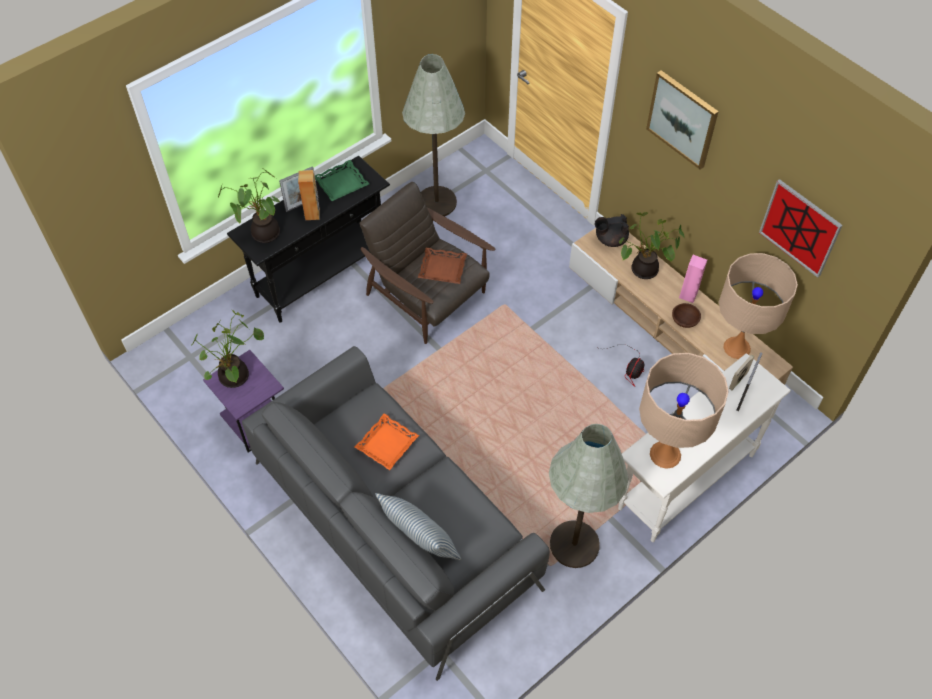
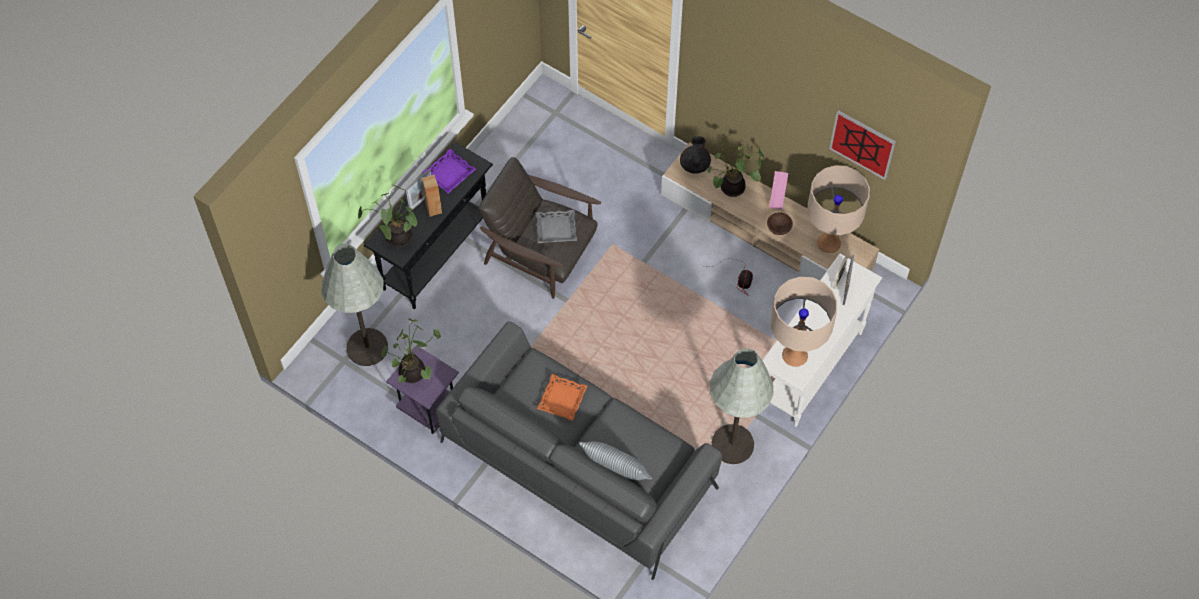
camera: 15 degrees left, 5 degrees up
green tray [315,160,369,201] -> purple tray [423,149,476,194]
grey floor lamp [402,54,465,217] -> grey floor lamp moved to [321,244,388,366]
brown tray [418,248,467,284] -> grey tray [536,210,577,243]
black teapot [595,214,629,247] -> black teapot turned 135 degrees clockwise [680,136,711,174]
picture [646,70,719,170] -> none

